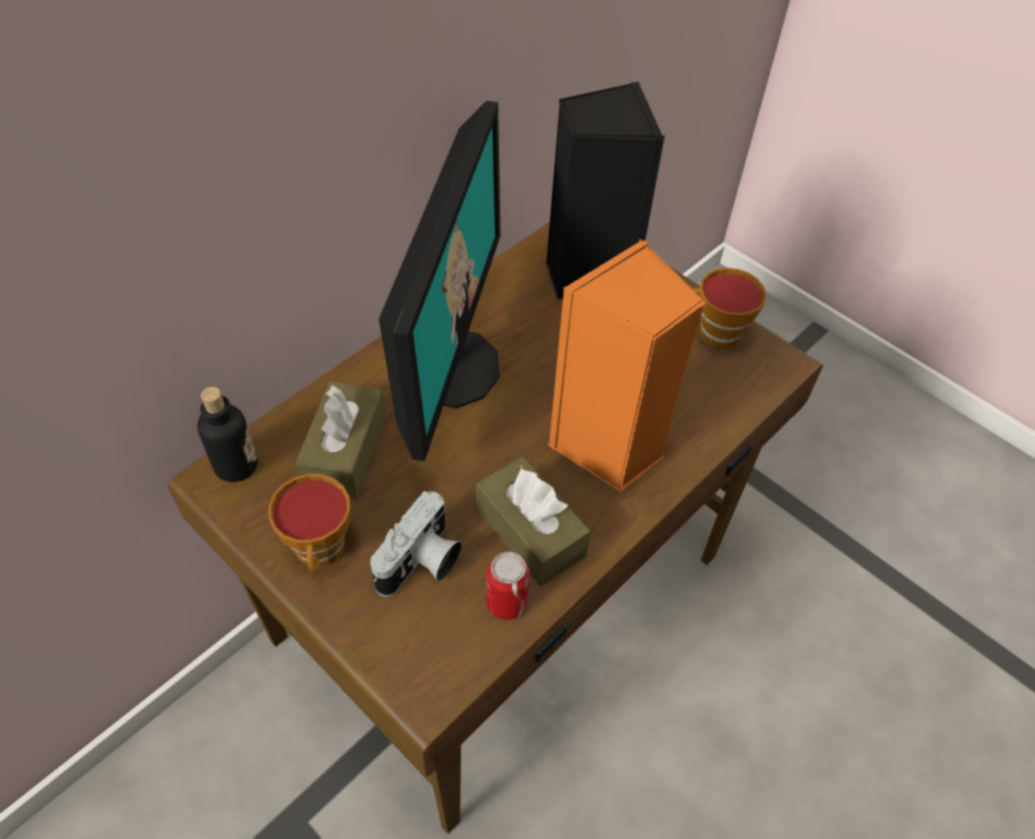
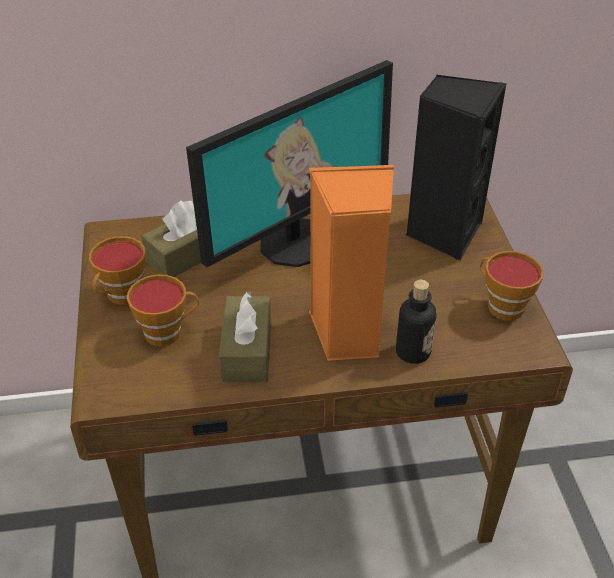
camera: 40 degrees right, 10 degrees down
bottle [197,387,258,482] -> bottle moved to [396,279,436,364]
camera [370,491,462,597] -> cup [127,274,199,346]
can [486,552,530,620] -> none

